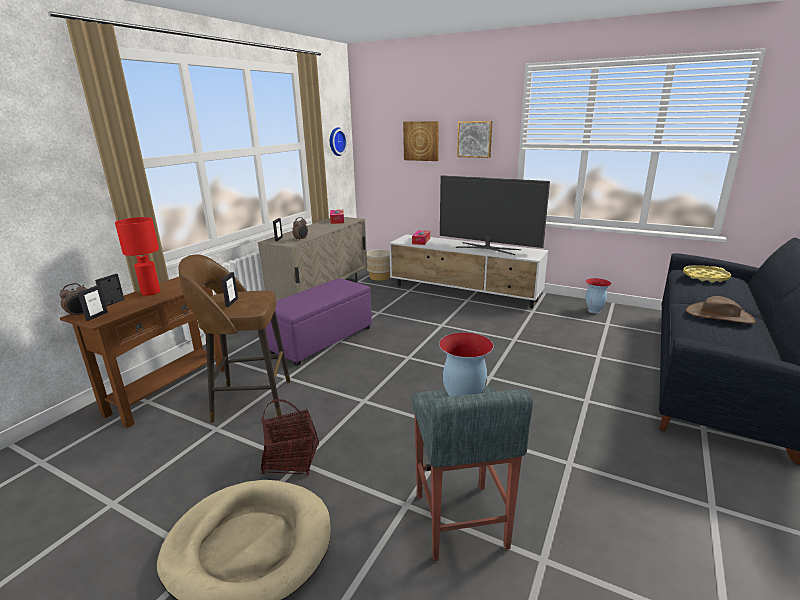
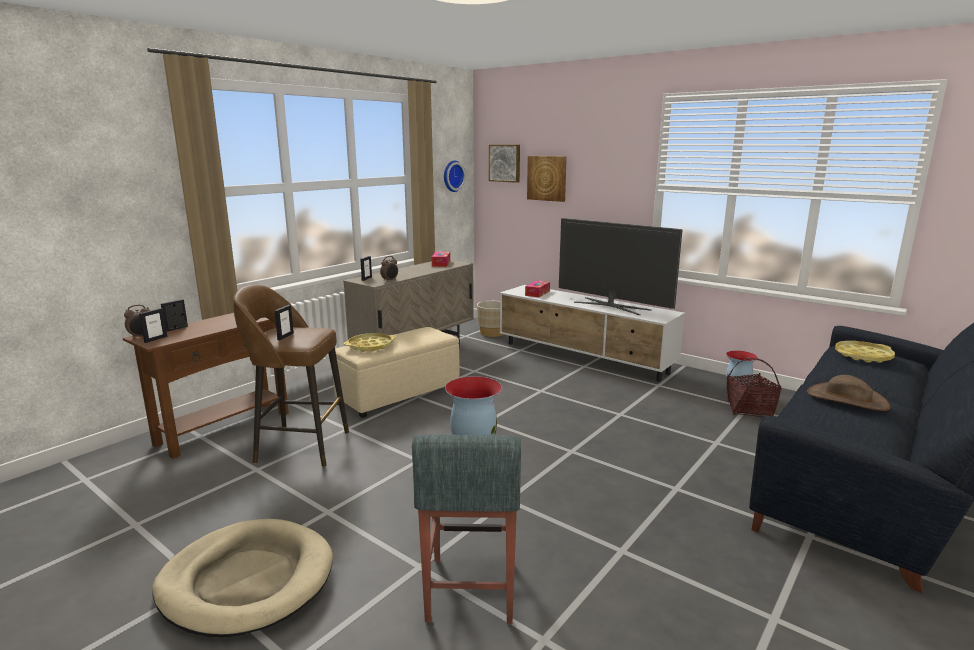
camera: 10 degrees right, 5 degrees down
red table lamp [115,217,160,296] -> none
basket [261,399,319,476] -> basket moved to [726,358,781,417]
purple ottoman [265,278,372,366] -> beige ottoman [333,327,460,418]
picture [457,121,492,158] -> picture moved to [489,145,520,183]
none -> yellow tray [344,333,396,352]

